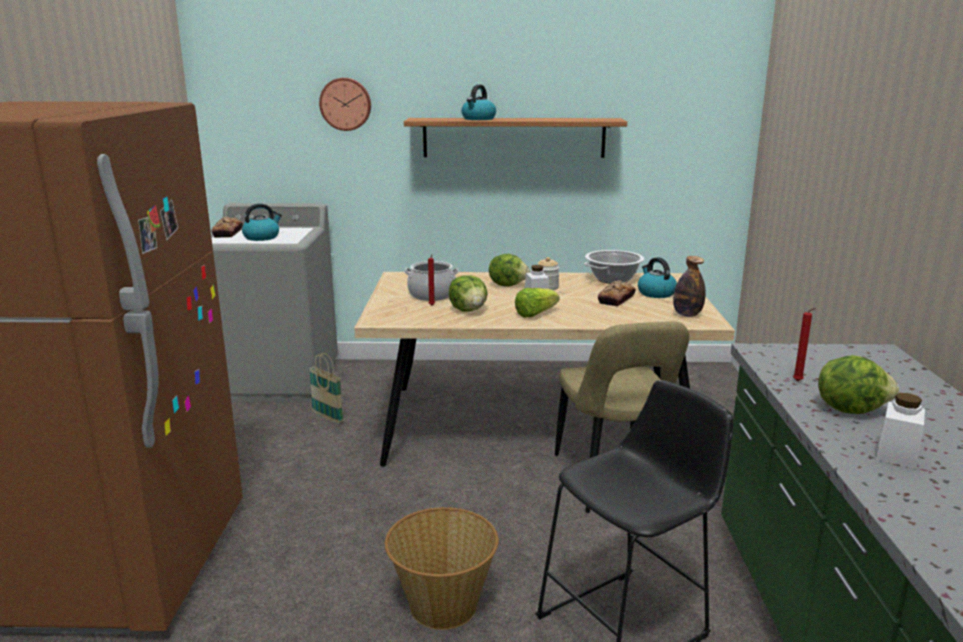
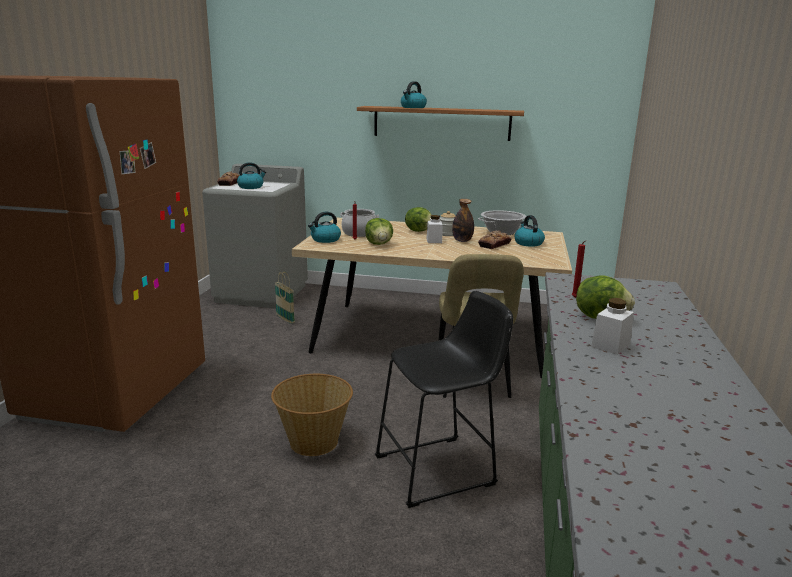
camera: 10 degrees right, 0 degrees up
wall clock [319,78,371,131] -> none
lettuce [515,288,560,317] -> none
bottle [673,256,706,317] -> bottle moved to [452,199,474,242]
none -> kettle [308,212,341,243]

